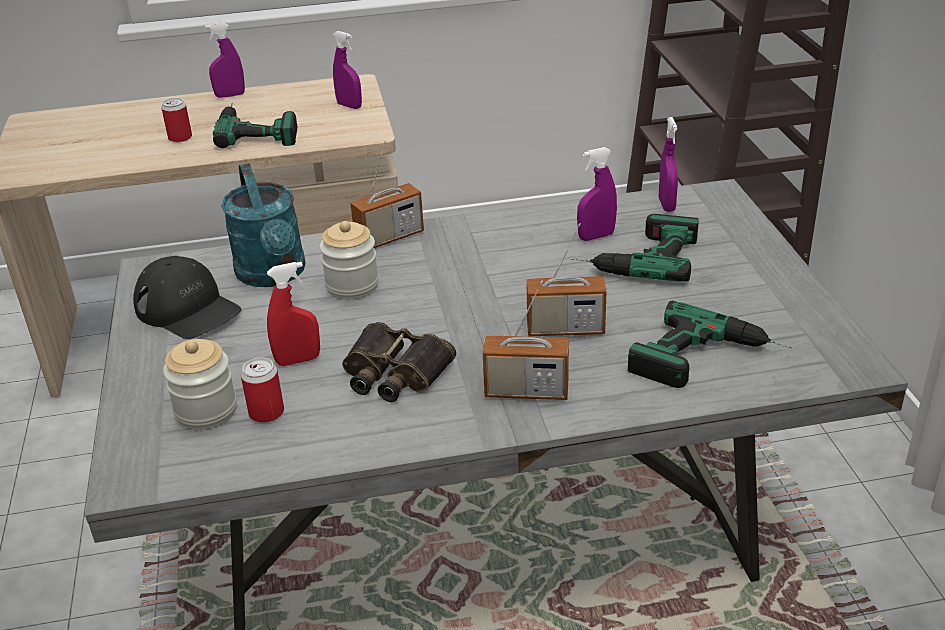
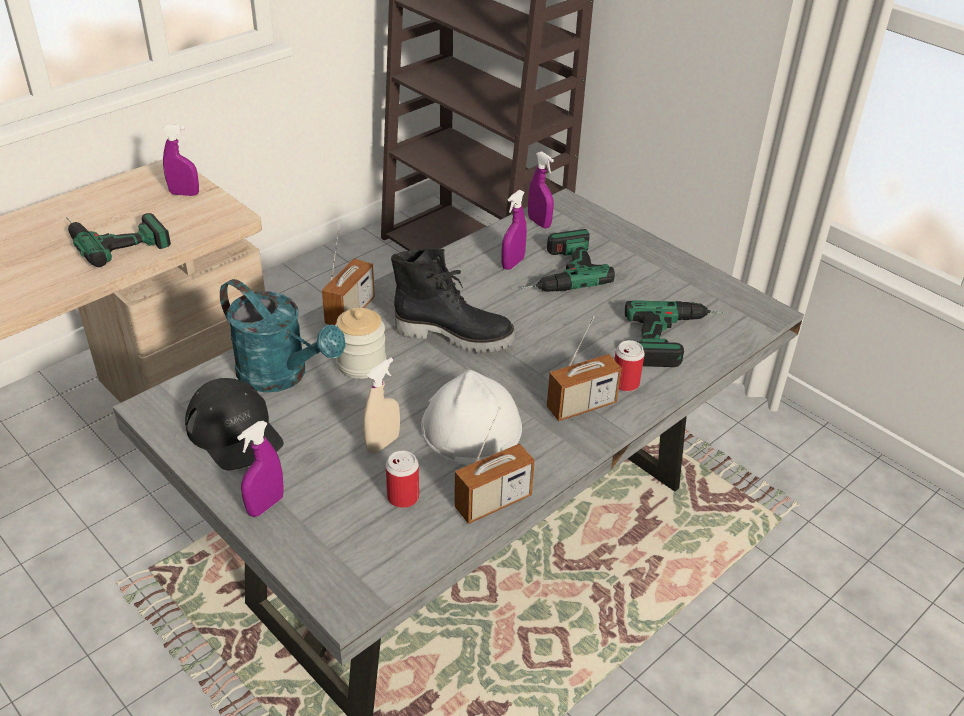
camera: 35 degrees left, 5 degrees up
black cap [133,256,242,339] -> black cap turned 45 degrees clockwise [185,378,284,470]
can [161,98,192,142] -> can moved to [614,340,645,392]
jar [163,339,237,430] -> none
purple spray bottle [205,23,245,98] -> purple spray bottle moved to [237,421,284,517]
red spray bottle [267,262,320,366] -> beige spray bottle [363,358,400,454]
binoculars [342,322,456,402] -> white hard hat [421,370,522,465]
radio [526,223,607,336] -> radio moved to [454,406,535,524]
none -> black boot [391,248,516,353]

